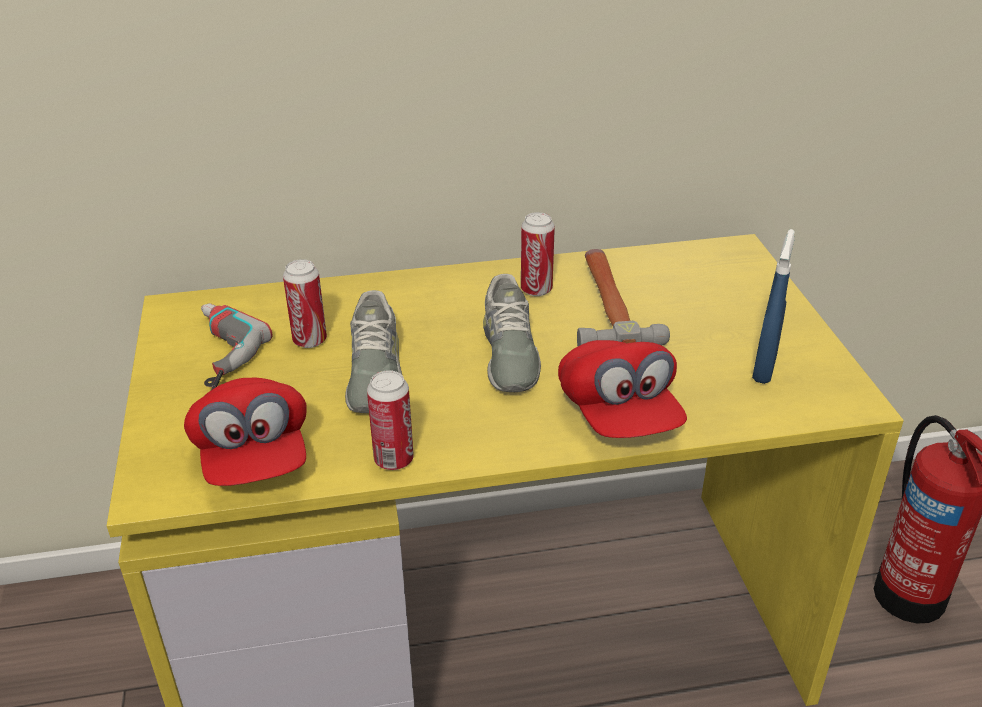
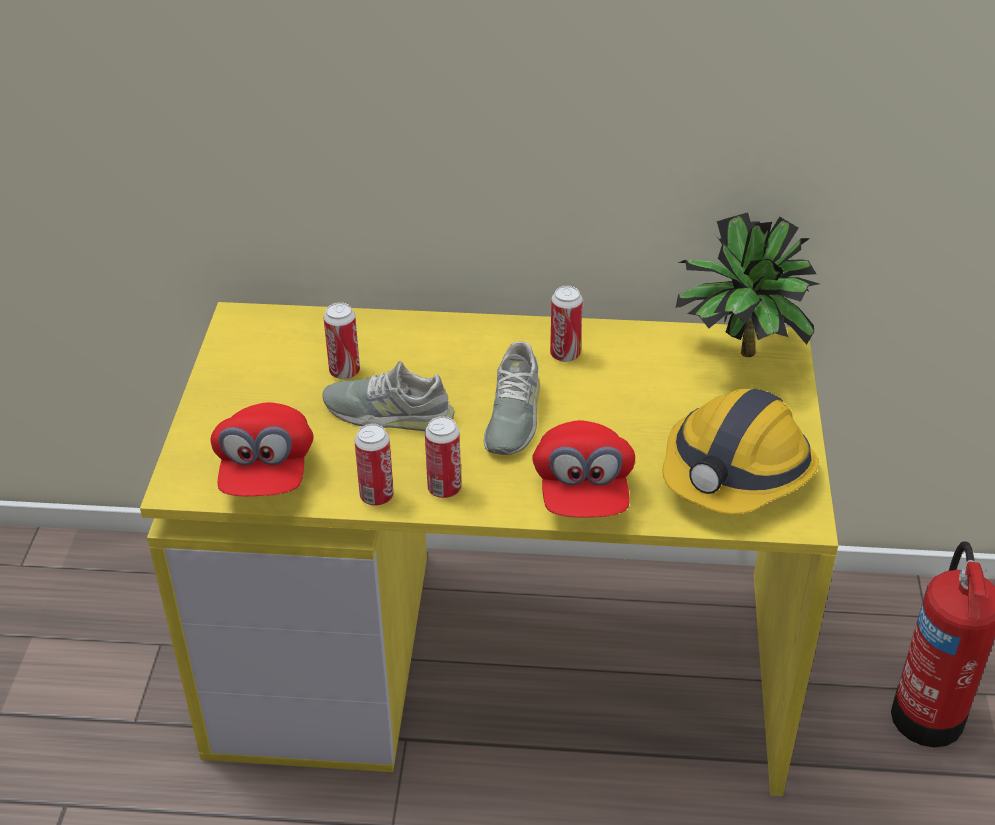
camera: 15 degrees right, 5 degrees up
power drill [201,303,273,392] -> none
grey shoe [345,290,402,413] -> grey shoe turned 90 degrees clockwise [322,361,455,431]
hammer [577,249,670,346] -> none
blue spray bottle [752,229,795,384] -> hard hat [662,389,819,515]
none -> can [425,416,461,498]
none -> potted plant [676,212,820,357]

